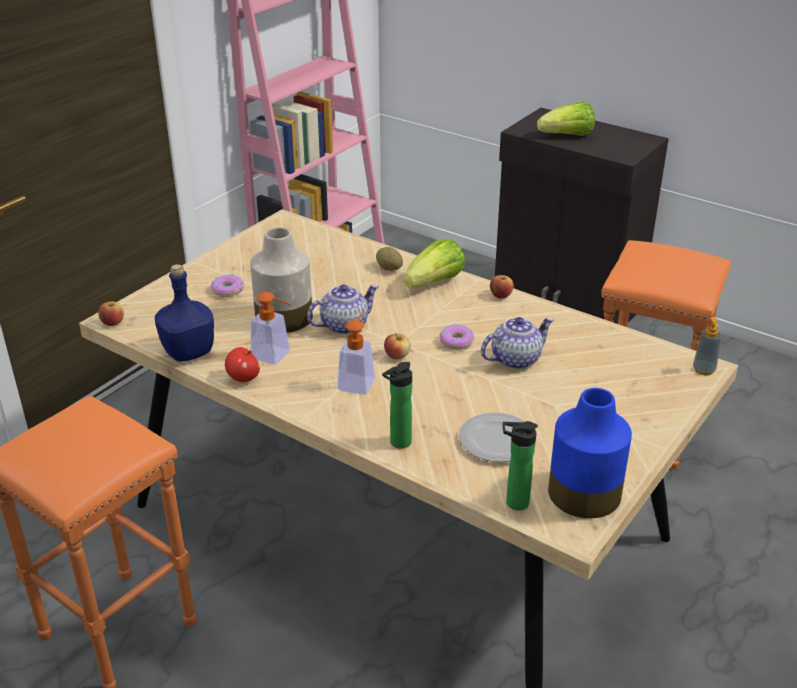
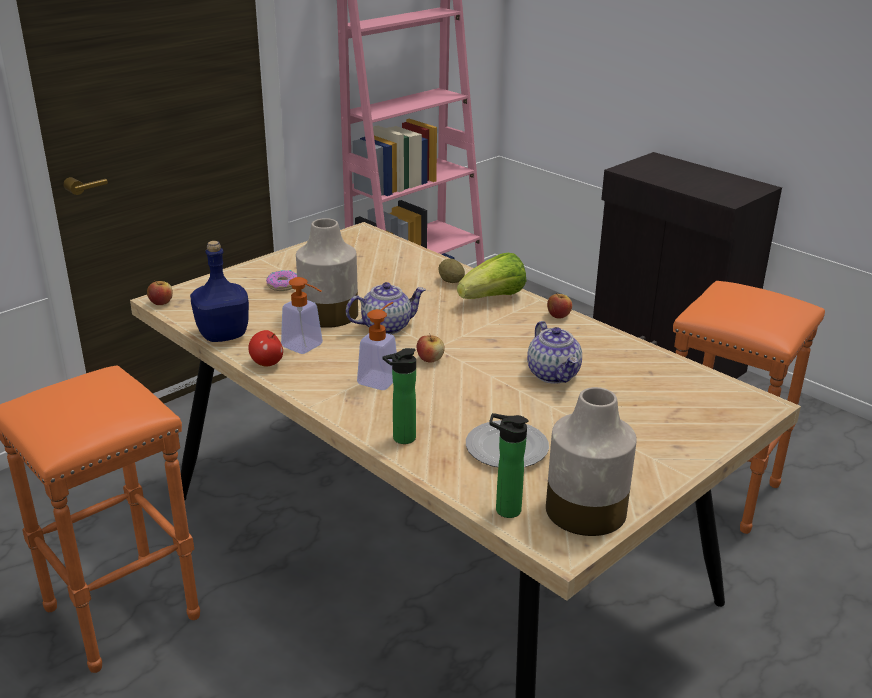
camera: 10 degrees right, 5 degrees down
donut [440,324,474,350] -> none
teapot [481,317,554,369] -> teapot turned 90 degrees clockwise [527,321,582,384]
lettuce [537,102,595,136] -> none
blue vase [548,388,632,518] -> beige vase [546,387,637,536]
soap dispenser [693,317,721,376] -> none

